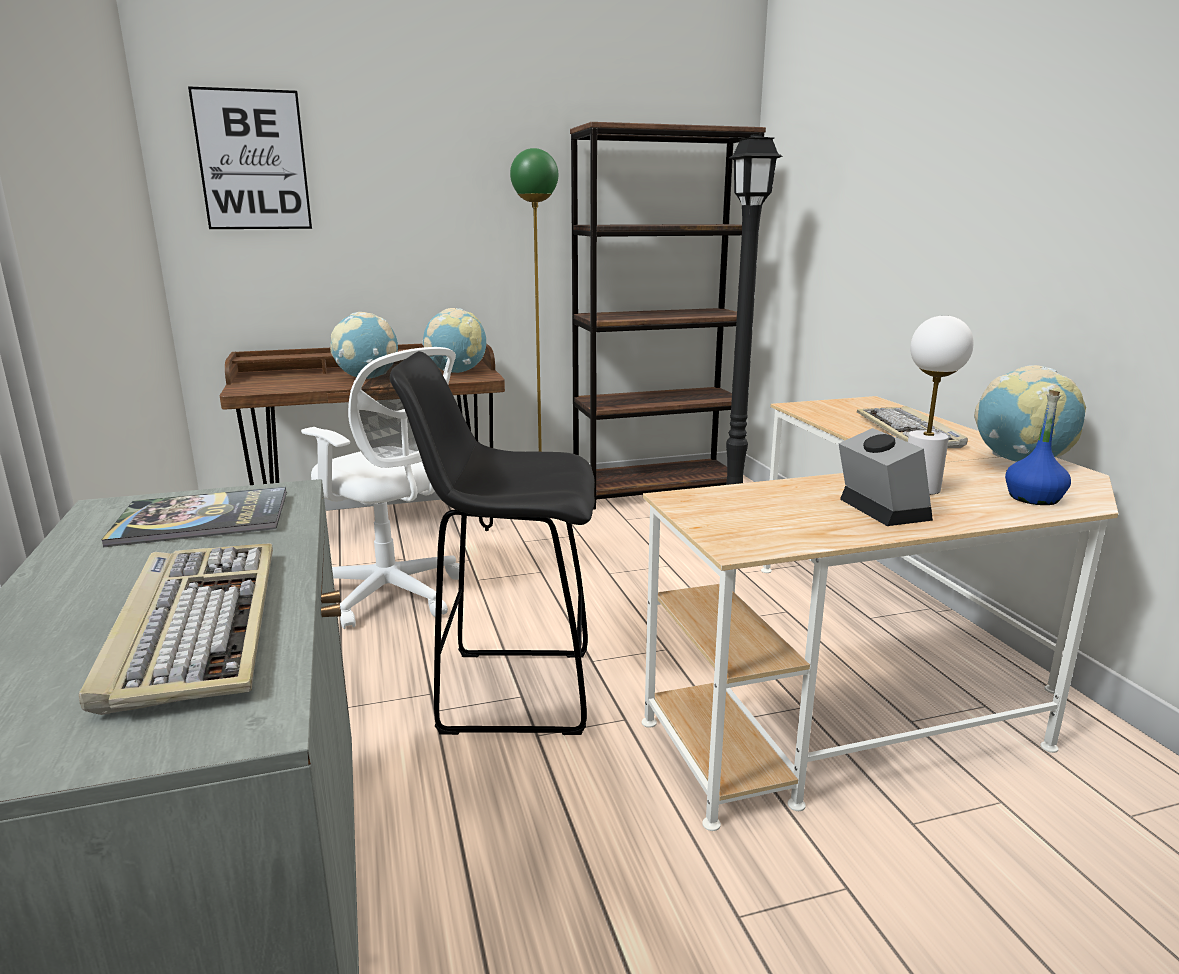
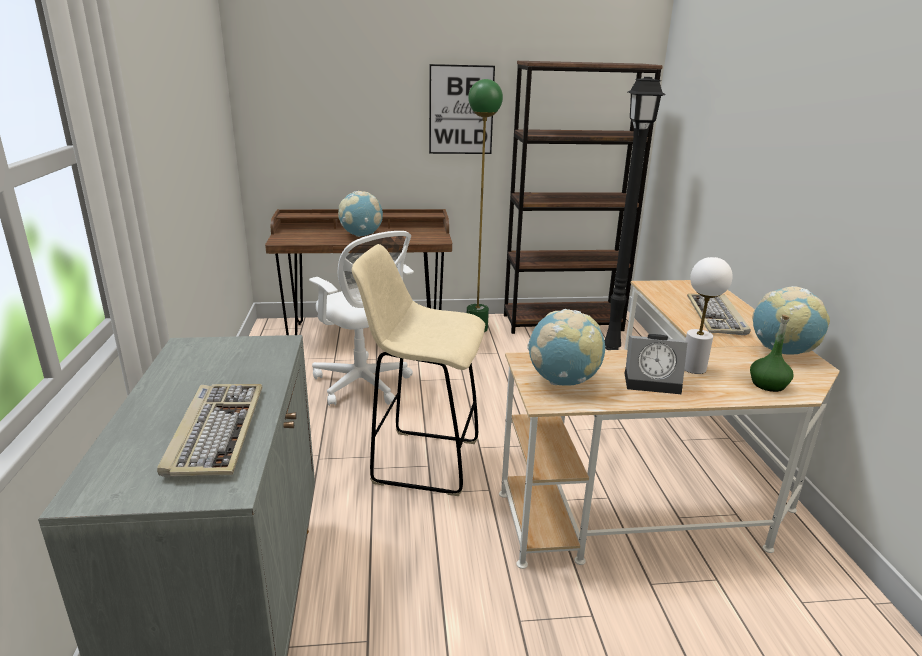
camera: 10 degrees right, 5 degrees up
book [101,486,287,547] -> none
picture [188,86,312,229] -> picture moved to [429,64,495,154]
black stool [390,351,595,735] -> beige stool [352,244,485,496]
globe [422,308,486,373] -> globe moved to [527,309,605,386]
alarm clock [838,428,933,526] -> alarm clock turned 105 degrees clockwise [624,334,687,394]
blue bottle [1005,389,1071,505] -> green bottle [750,315,793,392]

